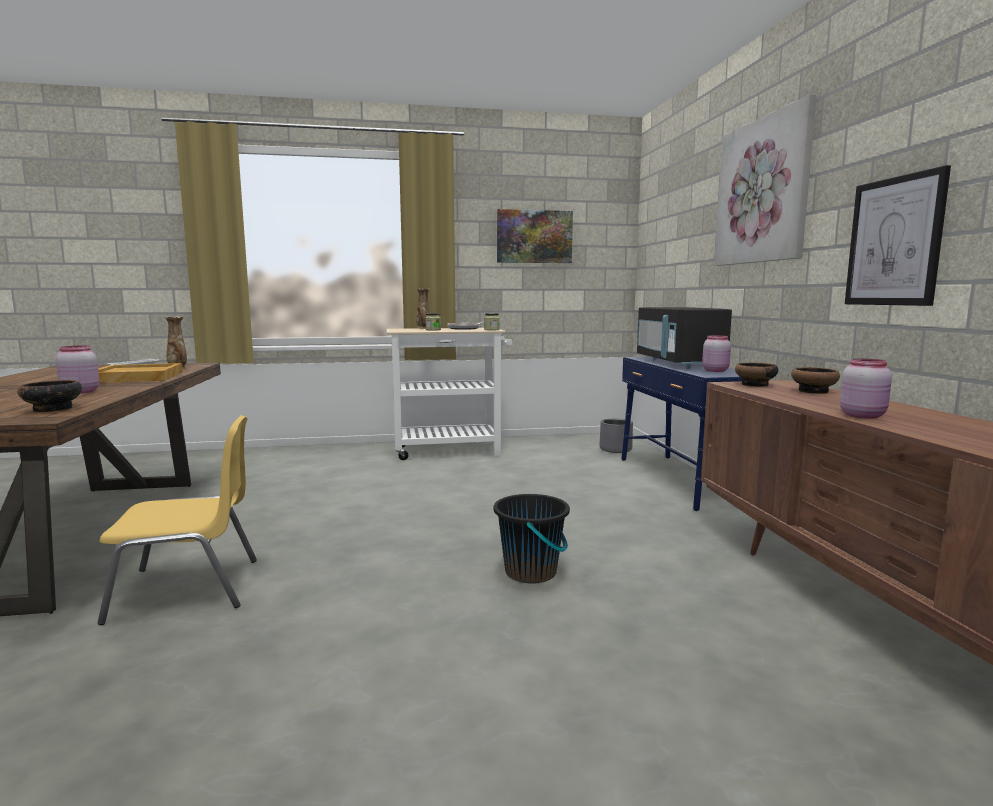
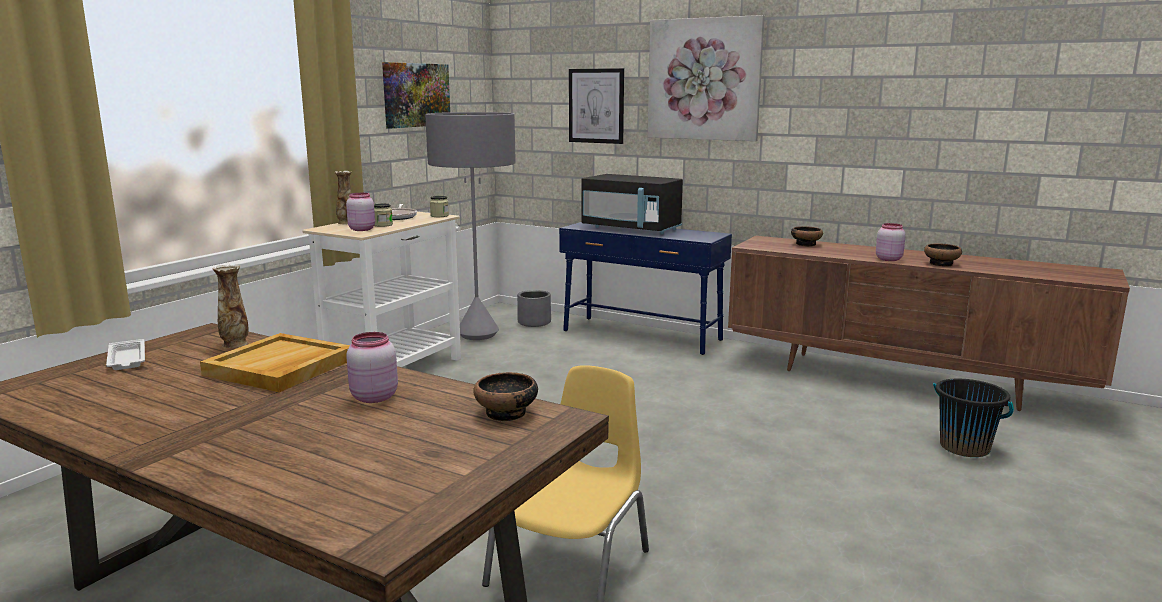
camera: 50 degrees left, 5 degrees up
black bucket [494,494,570,584] -> black bucket moved to [933,379,1014,457]
pink jar [702,335,731,372] -> pink jar moved to [346,193,375,231]
bowl [735,363,778,387] -> bowl moved to [924,243,962,266]
picture [845,165,951,306] -> picture moved to [569,68,624,144]
none -> grey floor lamp [425,112,516,340]

